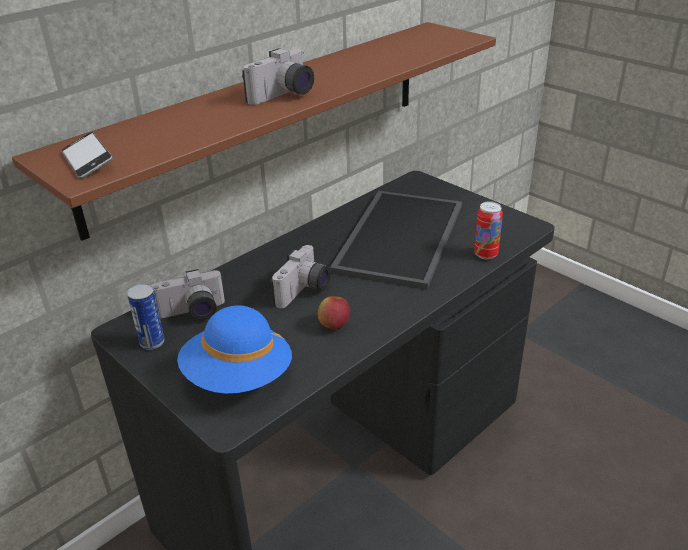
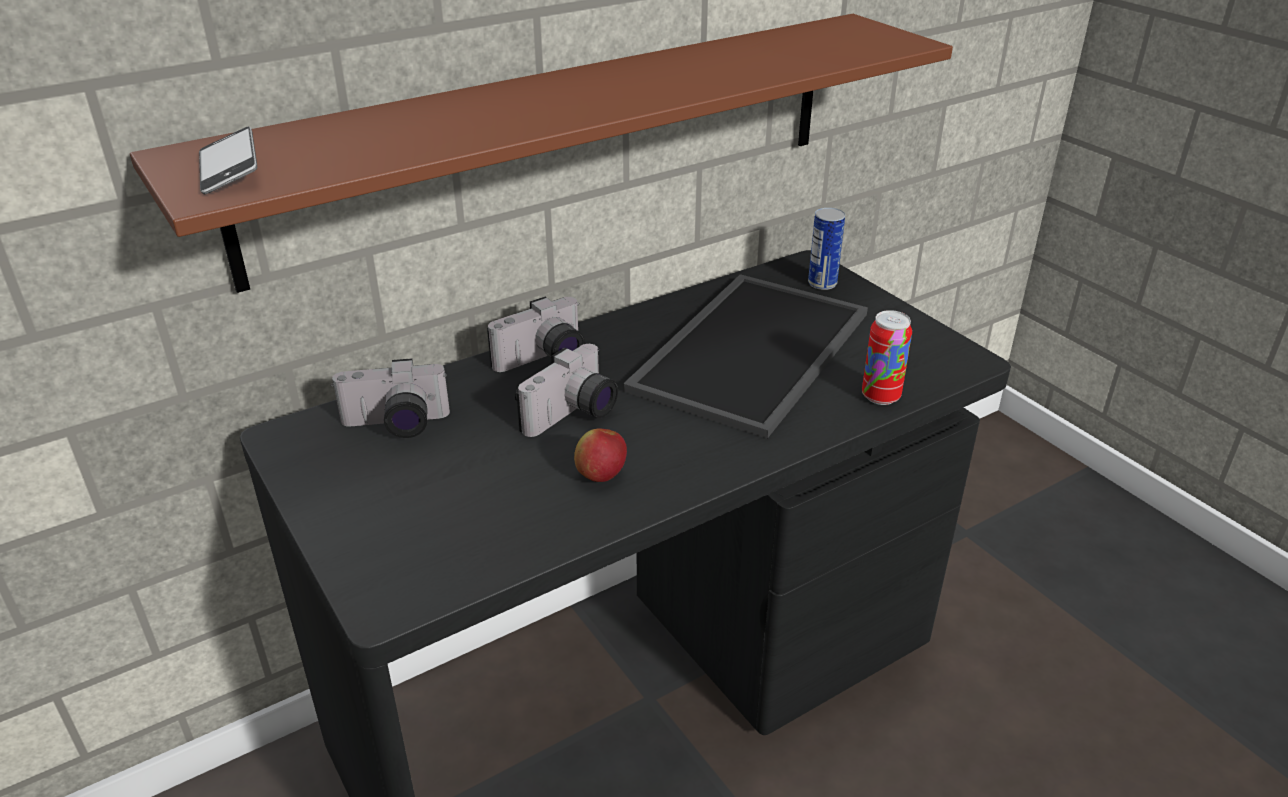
camera: 10 degrees right, 0 degrees up
can [127,284,164,350] -> can moved to [808,208,845,290]
blue hat [177,305,292,394] -> none
camera [242,48,314,105] -> camera moved to [487,297,585,372]

